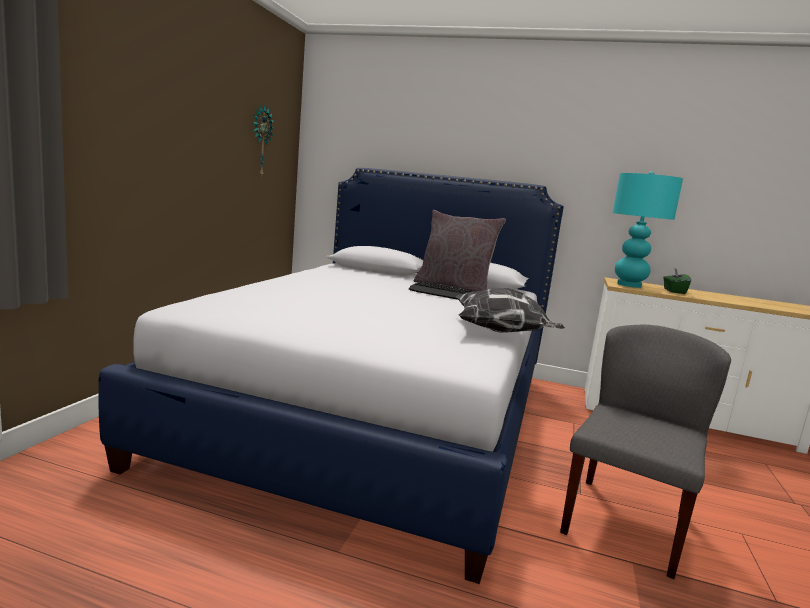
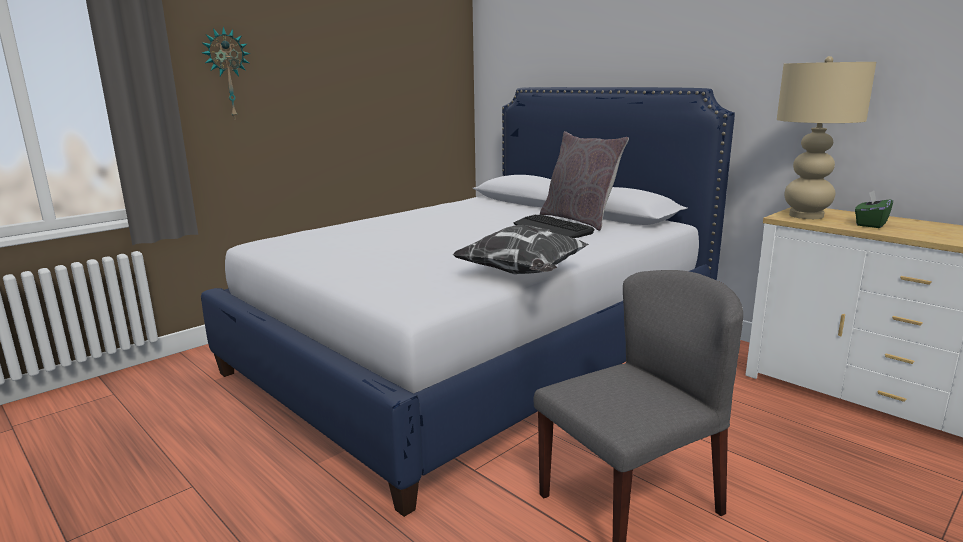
camera: 30 degrees right, 5 degrees up
wall clock [253,105,274,178] -> wall clock moved to [201,27,250,118]
turquoise table lamp [613,171,683,288] -> beige table lamp [777,56,876,219]

